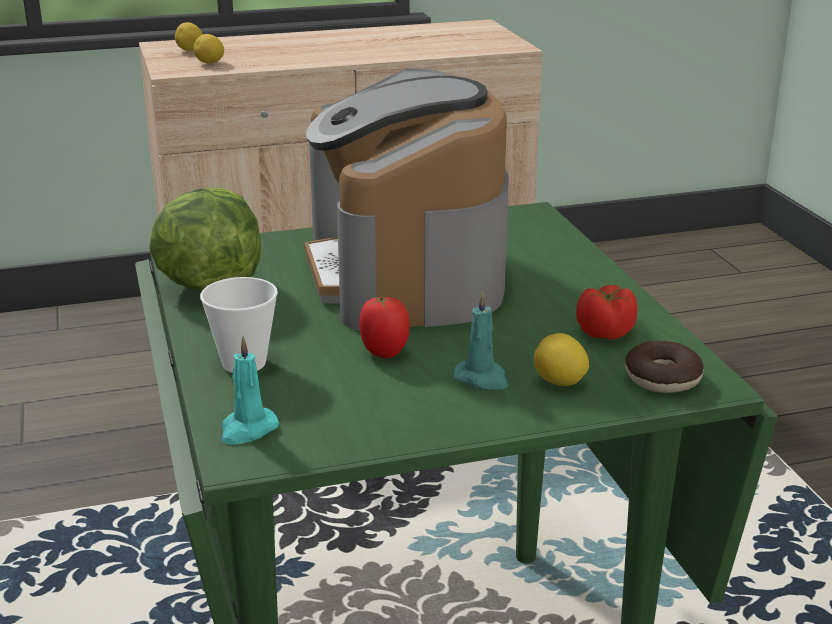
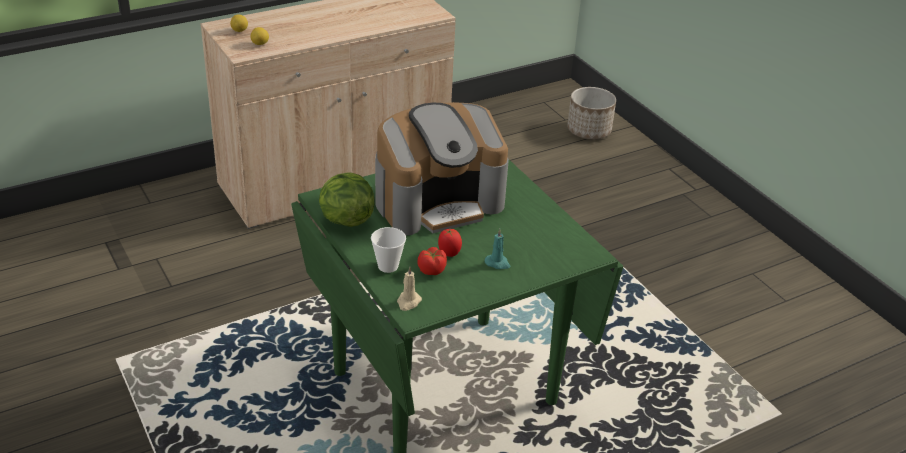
camera: 15 degrees left, 10 degrees up
turquoise candle [221,337,279,444] -> beige candle [397,267,422,311]
coffee machine [304,69,509,331] -> coffee machine turned 90 degrees counterclockwise [375,102,509,235]
lemon [533,333,589,386] -> none
tomato [576,285,637,340] -> tomato moved to [417,247,447,275]
donut [625,341,704,393] -> none
none -> planter [567,87,616,139]

